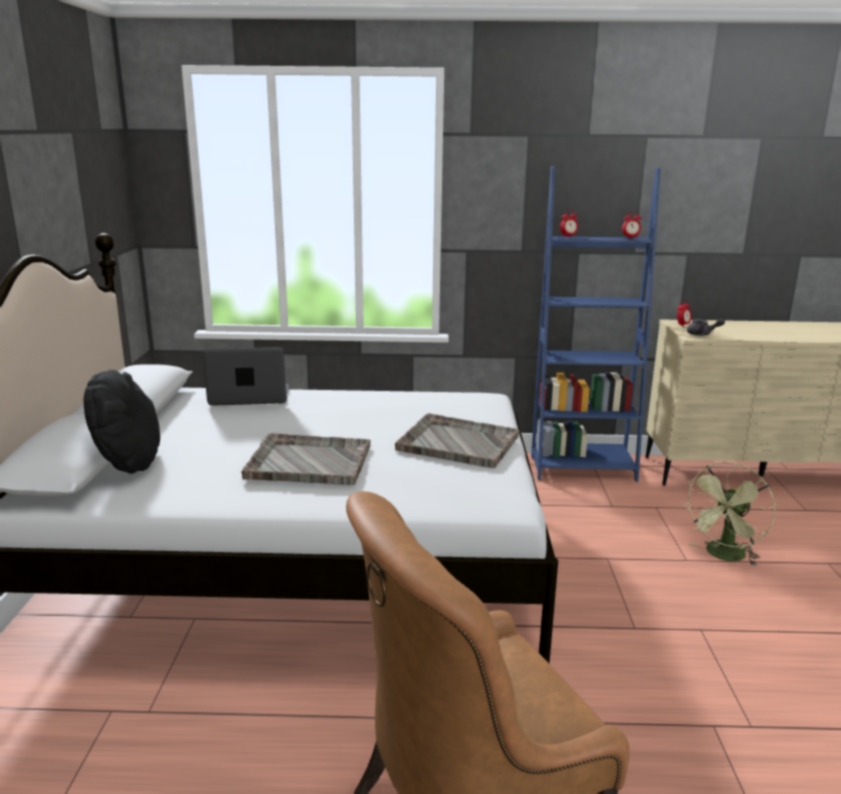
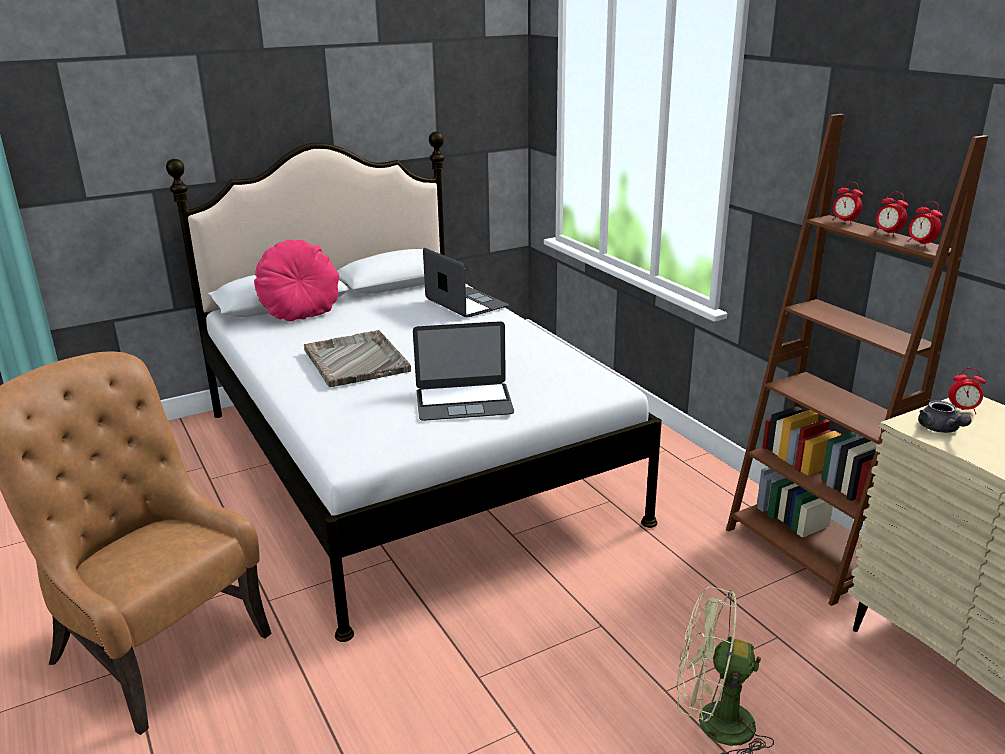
camera: 60 degrees right, 5 degrees up
black pillow [84,370,160,474] -> pink pillow [254,240,339,321]
grey tray [395,413,520,468] -> laptop [413,321,514,421]
blue bookcase [531,166,661,482] -> brown bookcase [726,114,988,606]
none -> alarm clock [875,192,908,236]

